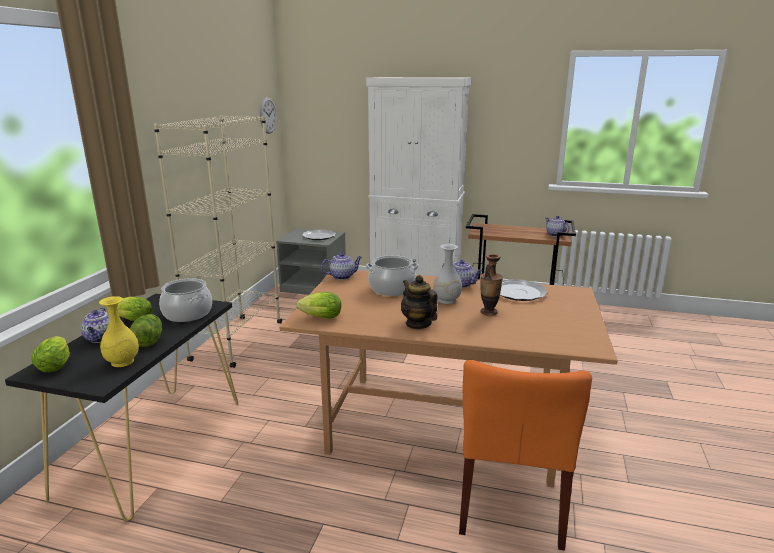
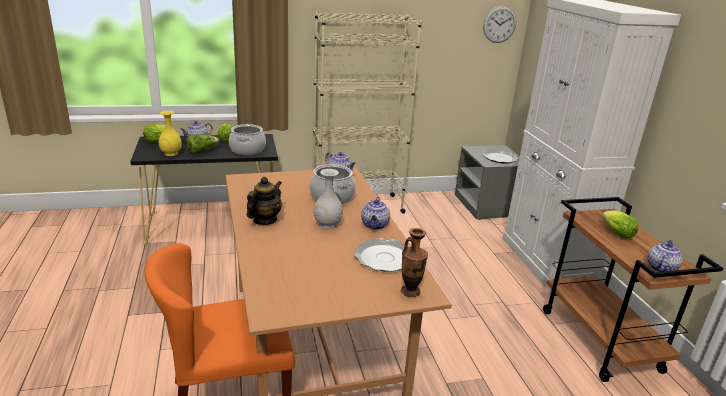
camera: 60 degrees right, 5 degrees up
lettuce [297,292,341,318] -> lettuce moved to [602,211,638,238]
vase [480,254,503,316] -> vase moved to [401,228,428,297]

